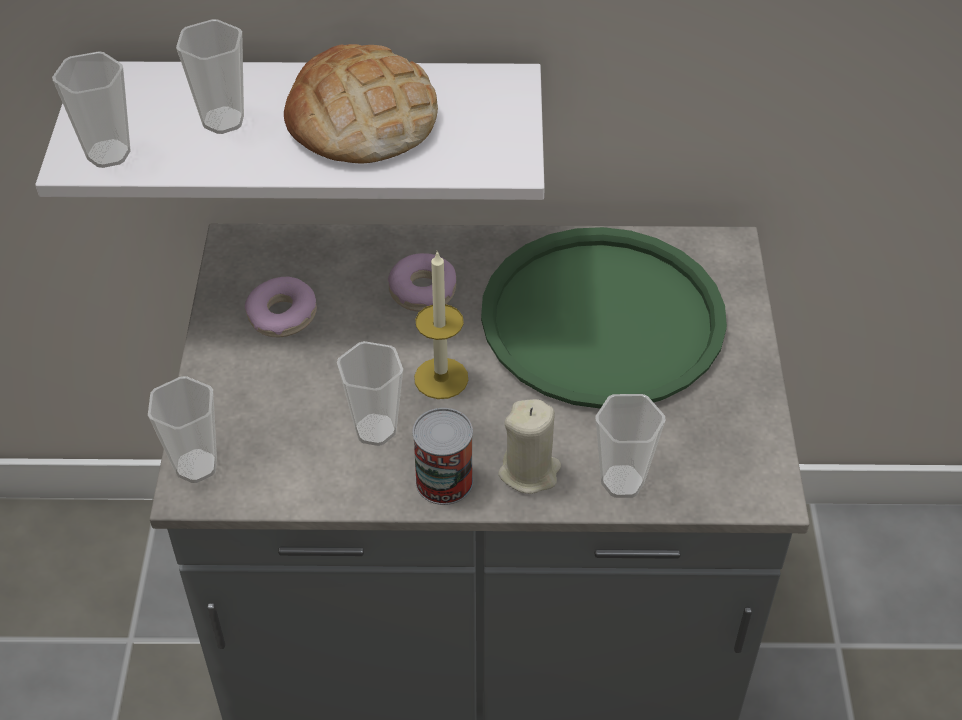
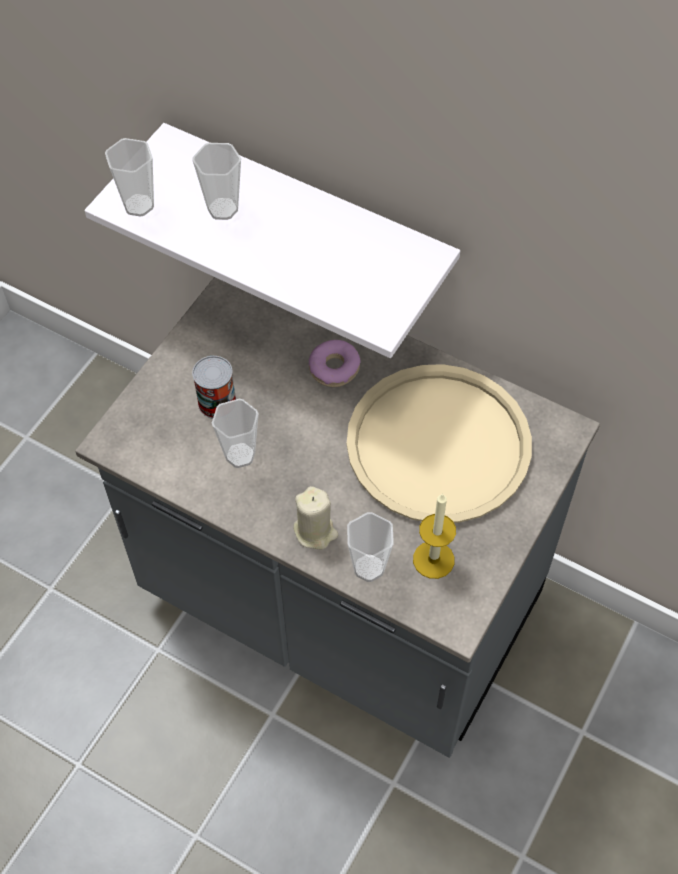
camera: 30 degrees right, 10 degrees up
cup [148,376,217,483] -> none
donut [245,277,317,337] -> none
bread [284,44,438,164] -> none
can [413,408,473,505] -> can moved to [192,356,236,419]
candle [414,250,468,399] -> candle moved to [413,493,456,579]
green tray [481,227,727,408] -> beige tray [347,364,532,523]

